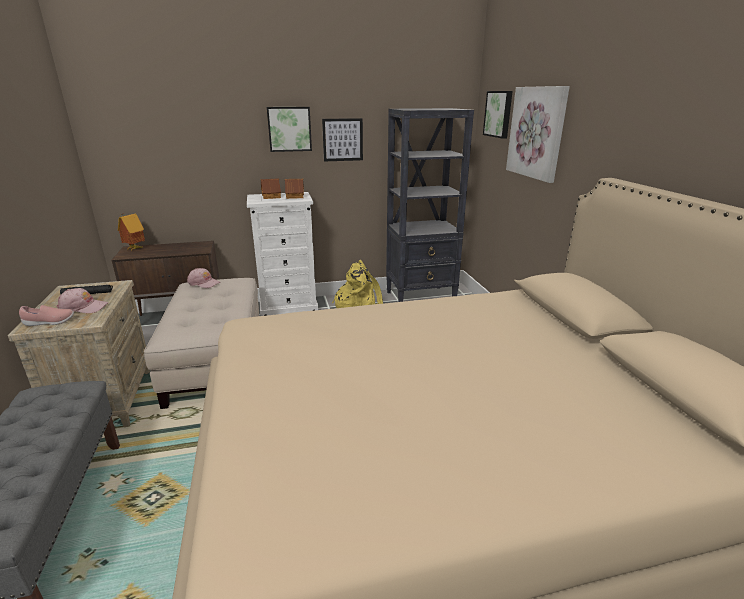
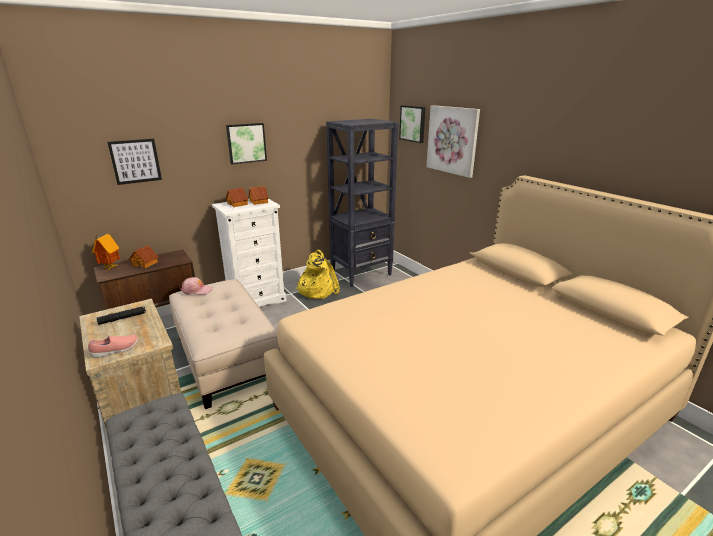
camera: 20 degrees left, 0 degrees up
pink cap [56,288,109,313] -> none
picture [322,118,363,162] -> picture moved to [107,139,162,185]
none -> toy house [129,245,159,268]

